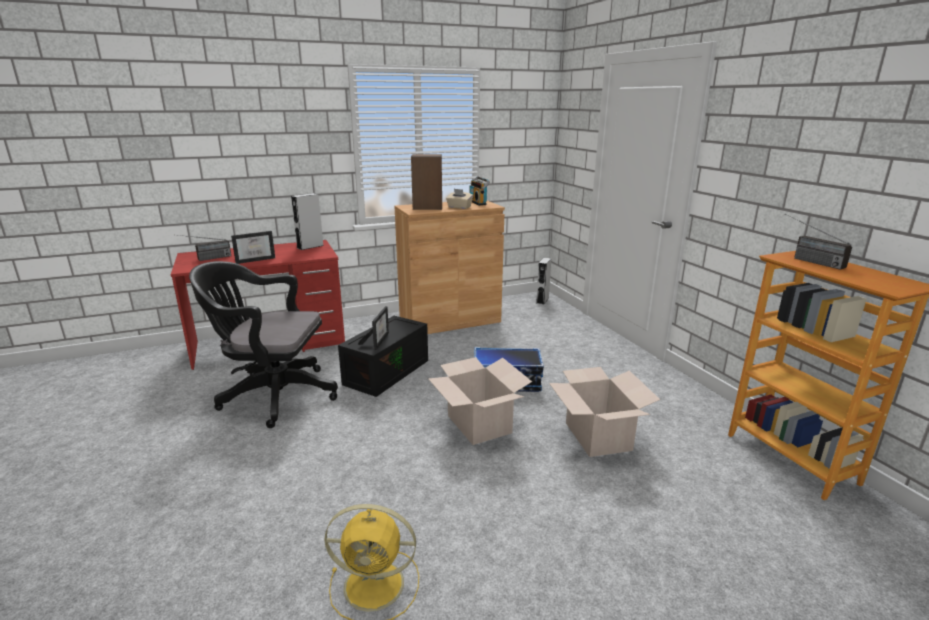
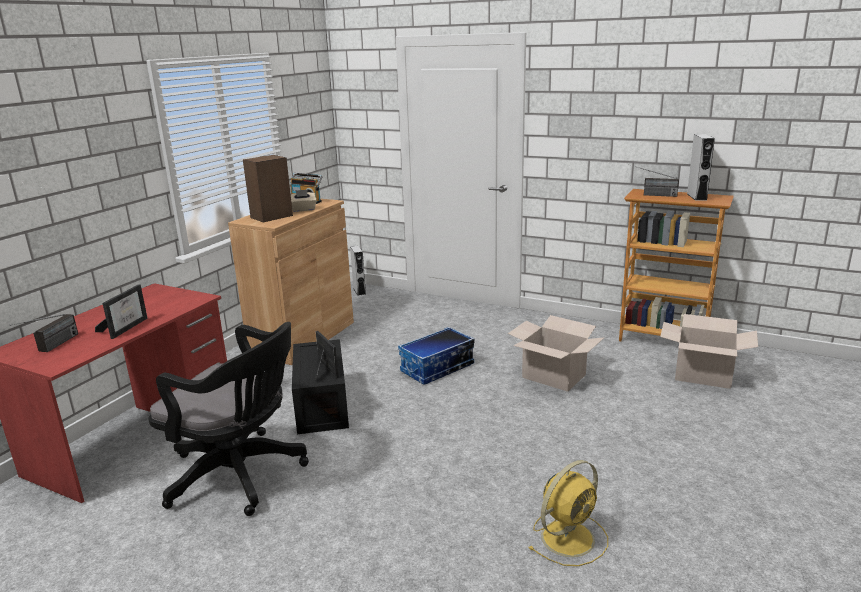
camera: 40 degrees left, 0 degrees up
black office chair [189,261,338,428] -> black office chair turned 120 degrees counterclockwise [148,322,309,516]
grey speaker [291,193,324,250] -> grey speaker moved to [687,134,715,201]
cardboard box [428,357,532,445] -> cardboard box moved to [660,314,758,389]

